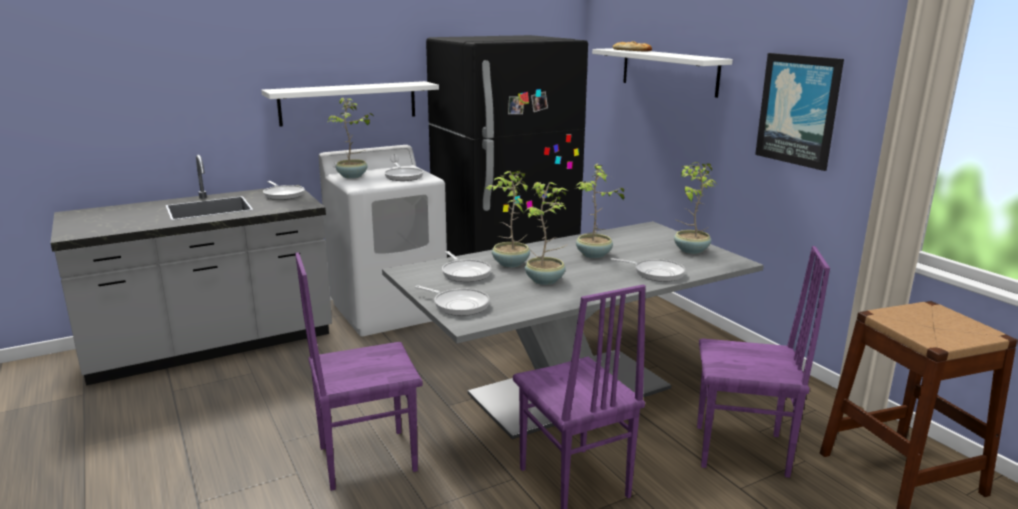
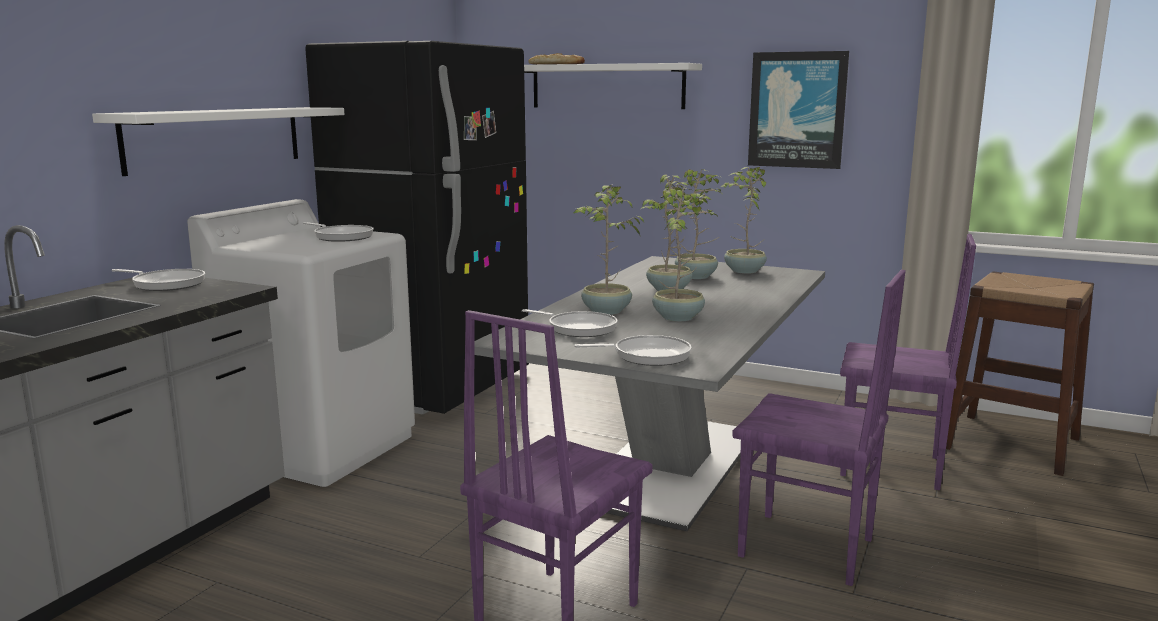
camera: 35 degrees left, 5 degrees down
potted plant [328,98,374,179] -> potted plant moved to [675,169,723,279]
frying pan [611,258,685,282] -> none
purple chair [697,246,830,478] -> purple chair turned 45 degrees clockwise [840,234,976,490]

